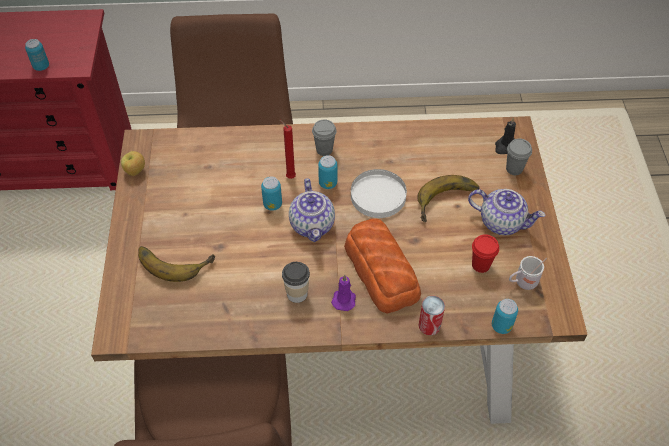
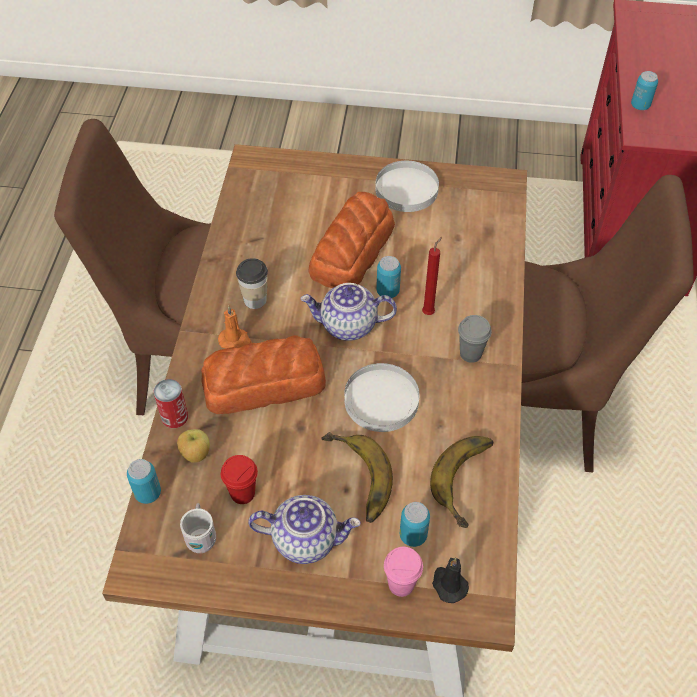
camera: 100 degrees right, 0 degrees up
apple [121,151,145,176] -> apple moved to [177,429,210,463]
banana [138,246,215,282] -> banana moved to [430,436,493,528]
can [318,155,337,189] -> can moved to [400,502,430,547]
purple candle [331,274,356,311] -> orange candle [218,306,252,349]
teapot [468,189,545,235] -> teapot turned 120 degrees counterclockwise [248,495,361,564]
grey cup [506,138,532,175] -> pink cup [384,547,423,597]
none -> bread [308,192,395,288]
none -> white plate [375,161,439,212]

